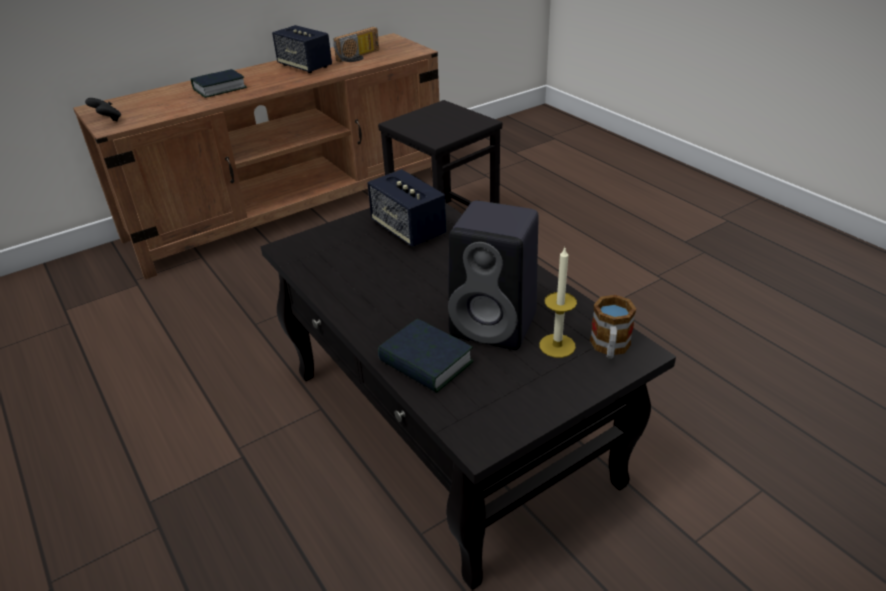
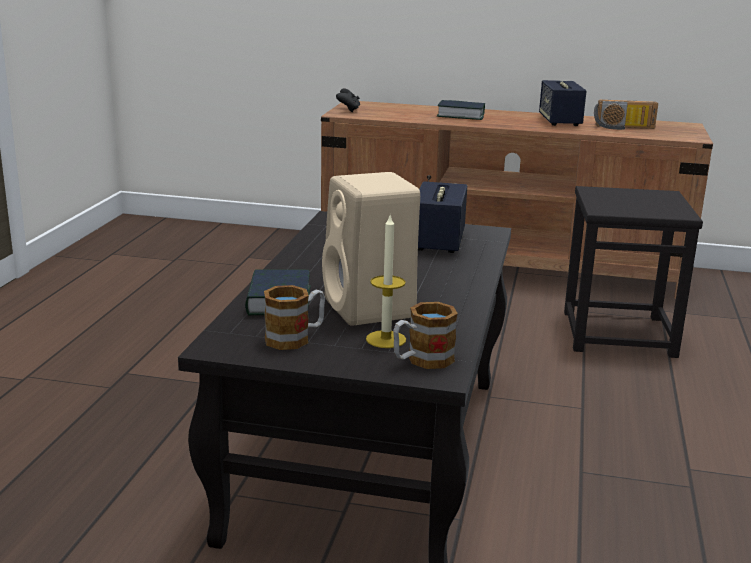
camera: 45 degrees right, 15 degrees down
black speaker [448,201,539,350] -> beige speaker [322,172,420,326]
none -> mug [264,285,325,350]

